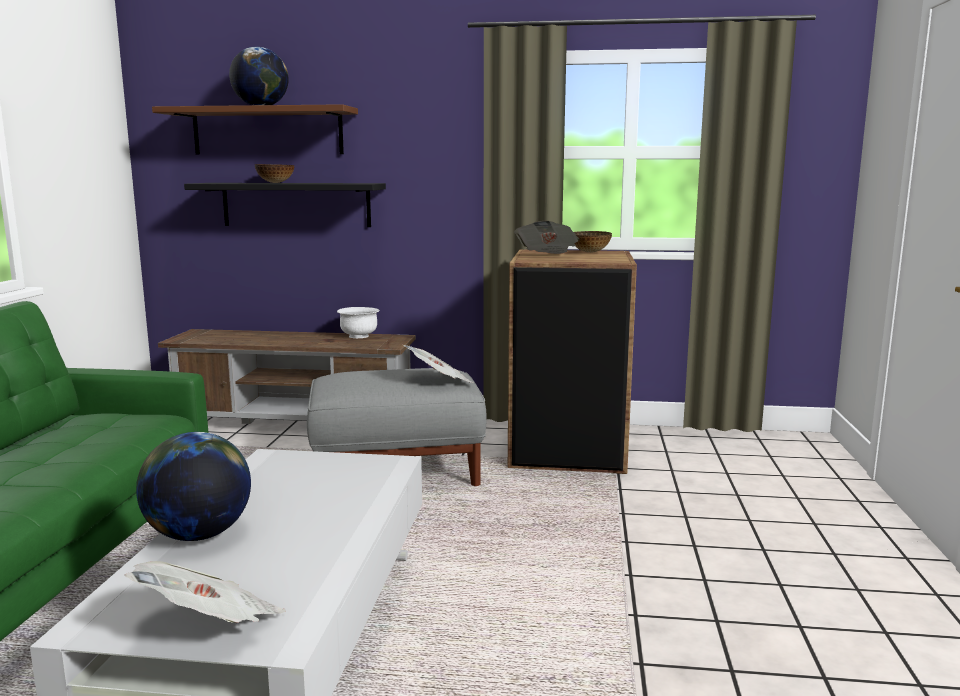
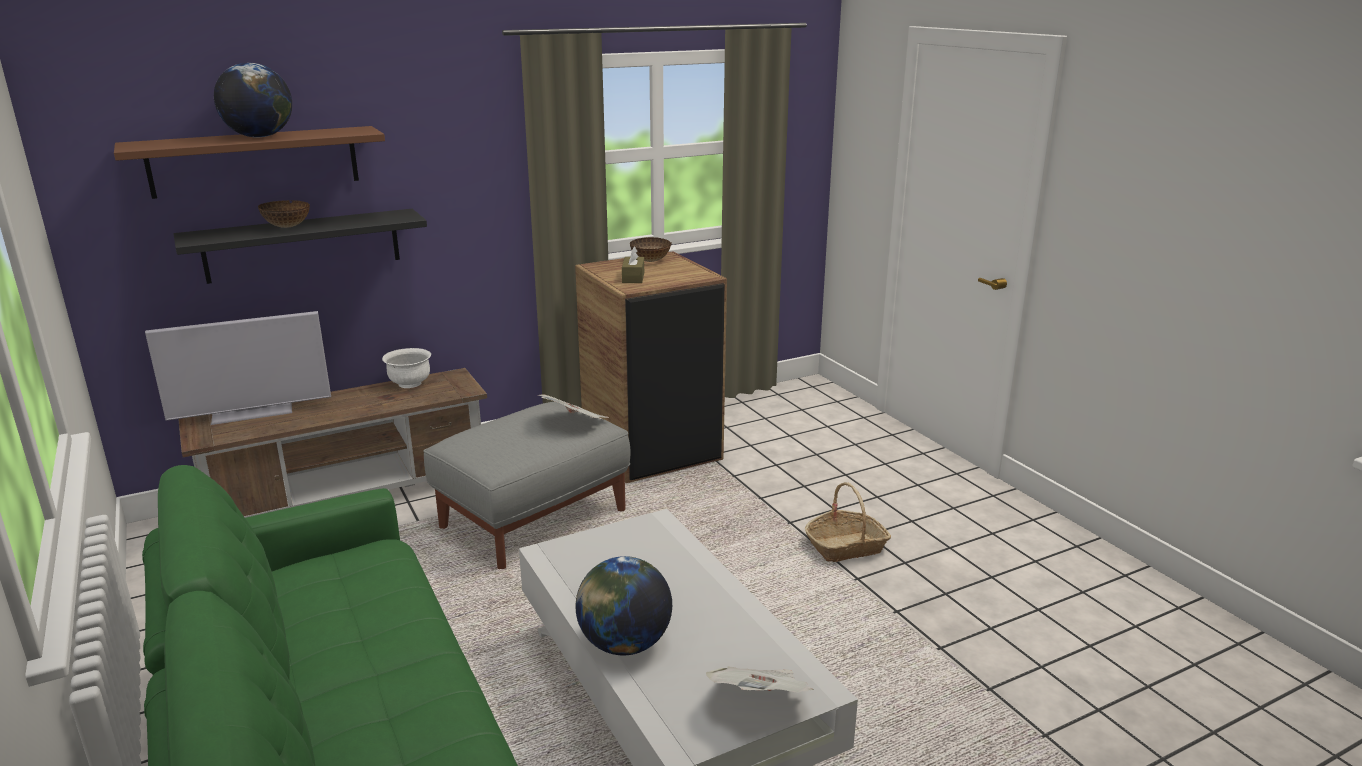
camera: 35 degrees left, 10 degrees up
newspaper [514,221,579,254] -> brown tissue box [622,246,644,283]
none -> television [145,311,331,425]
none -> basket [805,482,891,562]

